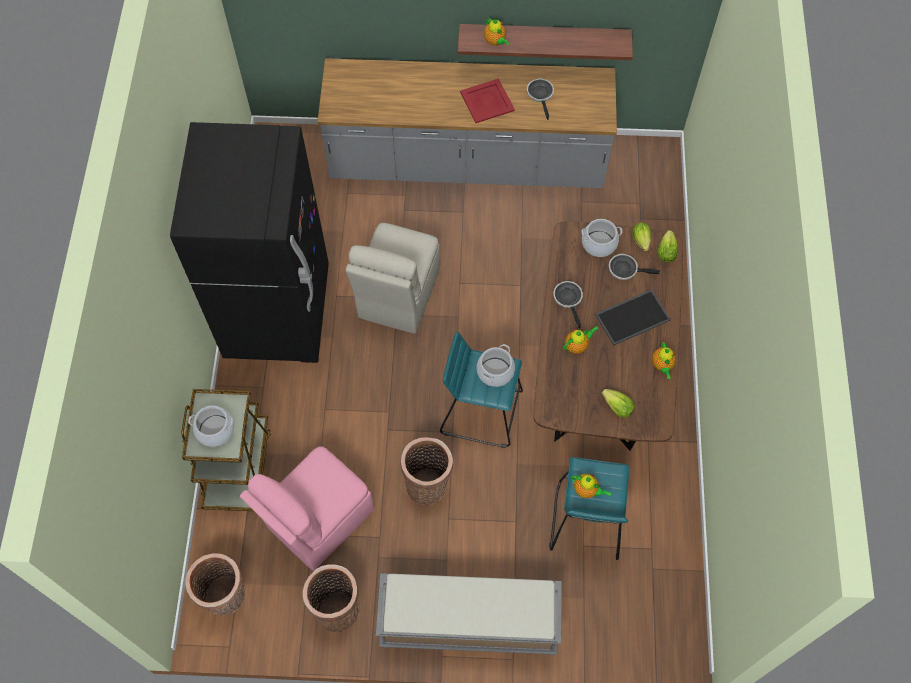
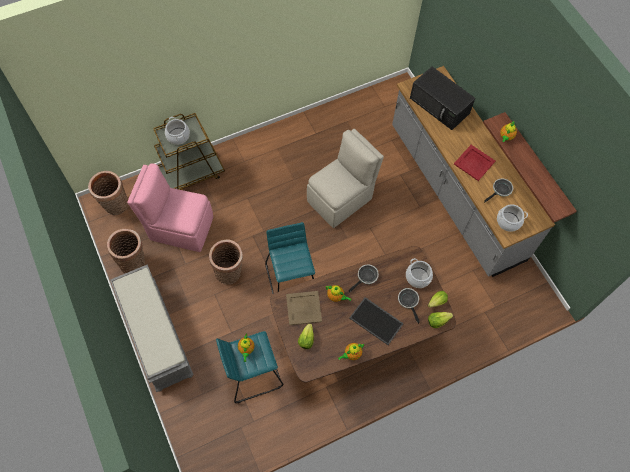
camera: 60 degrees right, 0 degrees up
black fridge [170,122,329,363] -> none
beige chair [346,223,440,334] -> beige chair turned 150 degrees clockwise [307,129,384,228]
cooking pot [477,344,515,387] -> cooking pot moved to [497,204,528,232]
none -> beige tray [286,291,322,325]
none -> black microwave [410,66,475,130]

